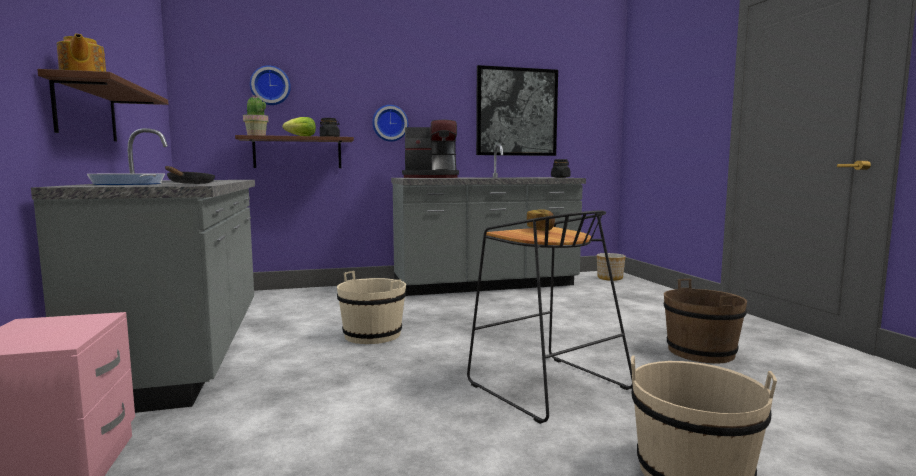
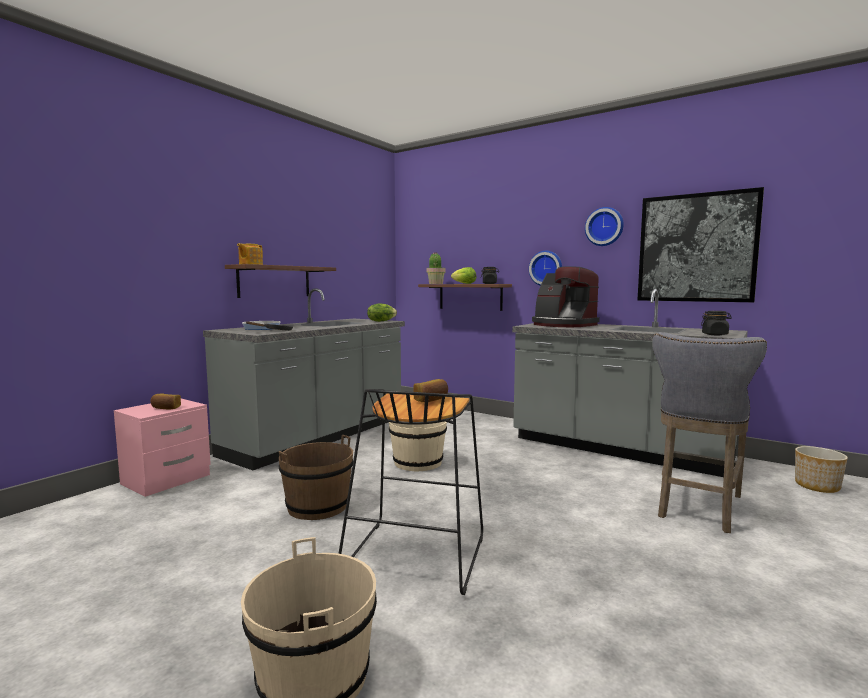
camera: 50 degrees right, 0 degrees up
wall clock [250,65,291,105] -> wall clock moved to [585,207,624,246]
brown bucket [664,279,747,364] -> brown bucket moved to [279,435,353,520]
none -> bread [151,394,181,409]
none -> lettuce [367,304,397,322]
none -> grey stool [652,332,767,533]

